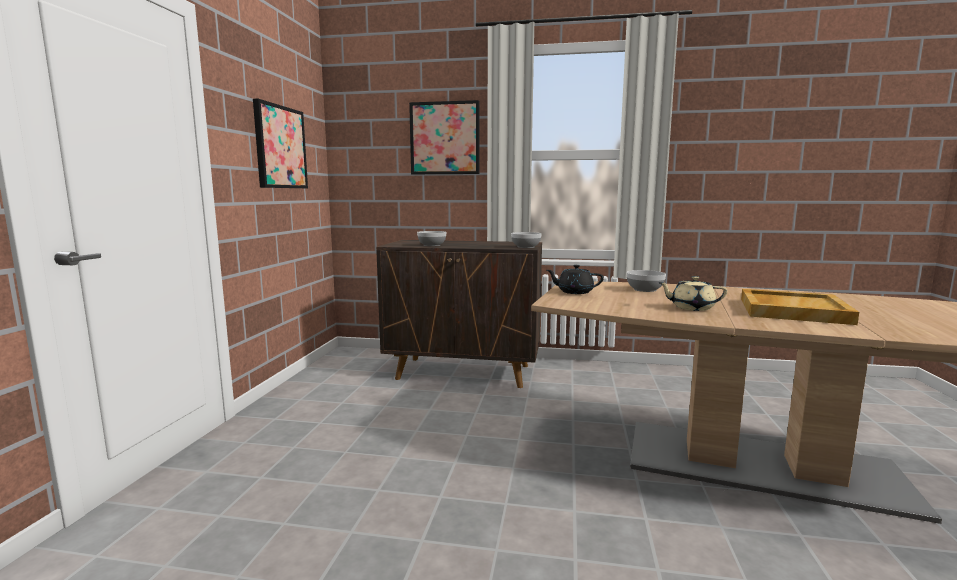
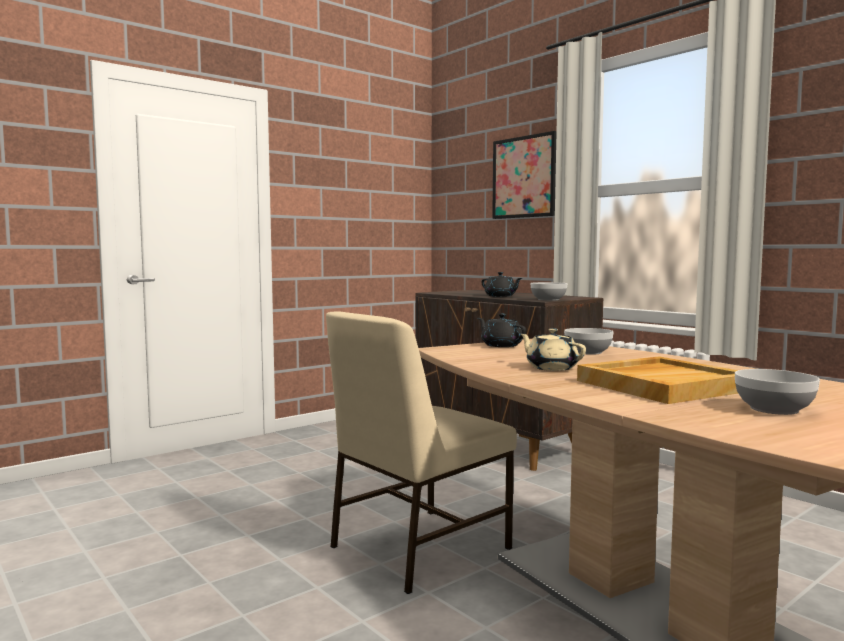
camera: 40 degrees right, 5 degrees down
picture [253,99,308,188] -> none
bowl [417,231,446,246] -> bowl moved to [735,369,820,415]
none -> beige chair [326,311,517,594]
none -> black teapot [481,272,522,297]

